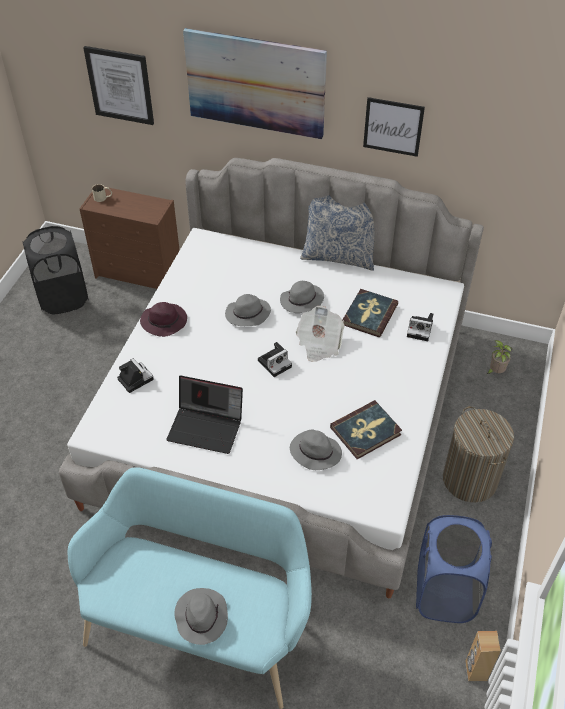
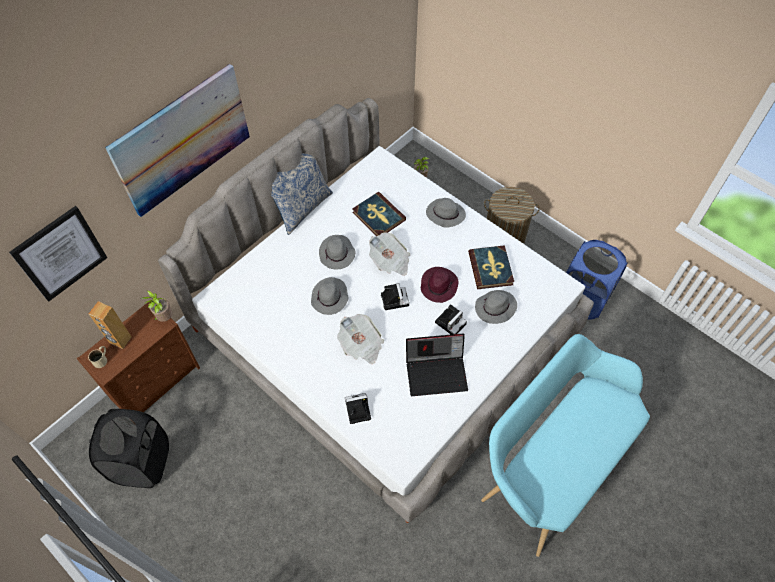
camera: 65 degrees left, 10 degrees up
purple hat [140,302,187,337] -> purple hat moved to [421,267,459,303]
laptop [166,375,243,454] -> laptop turned 45 degrees clockwise [406,334,468,396]
grey hat [174,588,228,645] -> grey hat moved to [426,198,466,227]
picture [363,97,425,157] -> none
camera [407,313,433,341] -> camera moved to [435,304,467,334]
brown speaker [465,631,501,681] -> brown speaker moved to [89,301,132,349]
none -> potted plant [141,290,173,322]
none -> newspaper [337,314,384,364]

